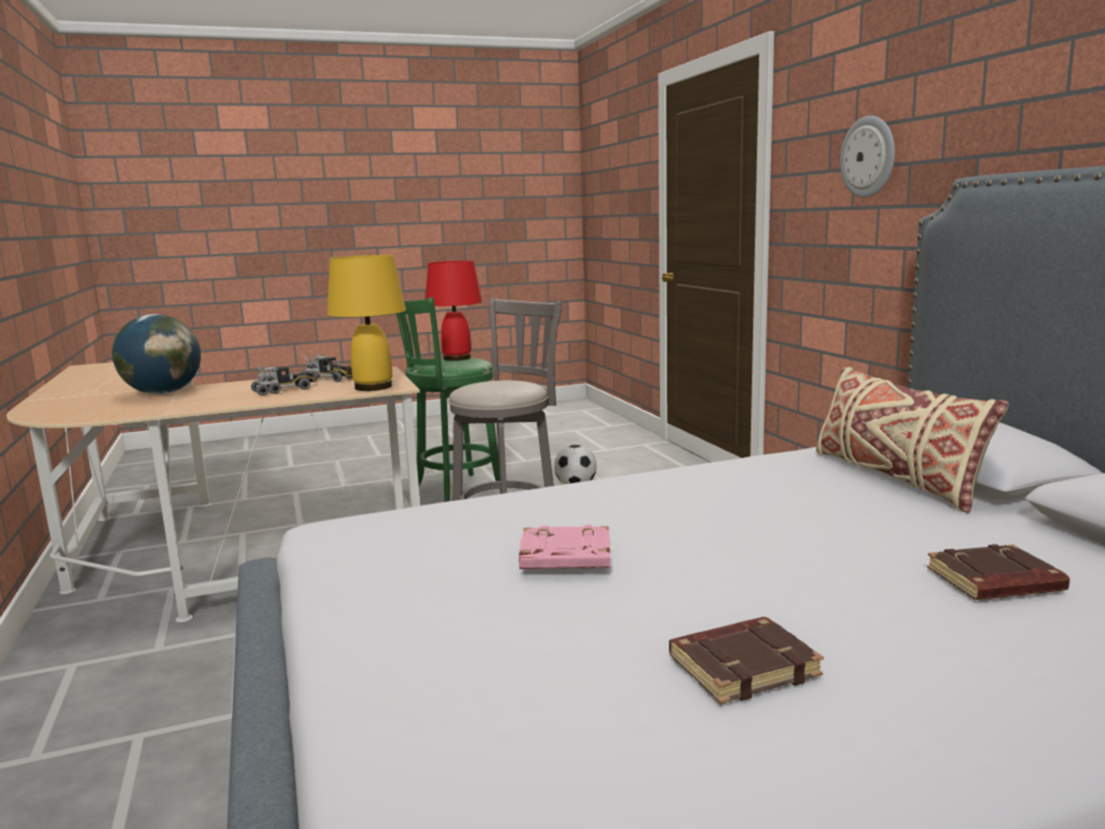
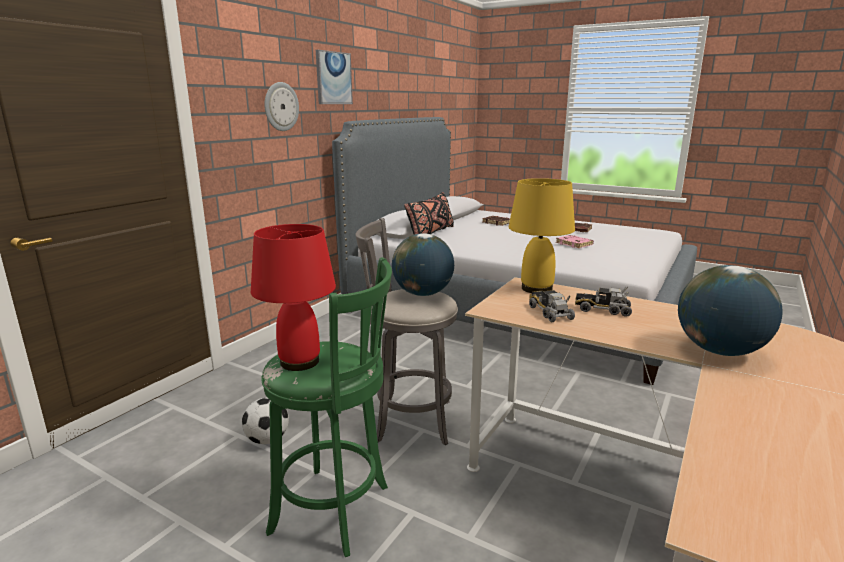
camera: 130 degrees left, 5 degrees up
beige pillow [816,367,1009,513] -> black pillow [404,192,454,235]
none -> picture [316,50,353,104]
none -> globe [392,233,454,296]

